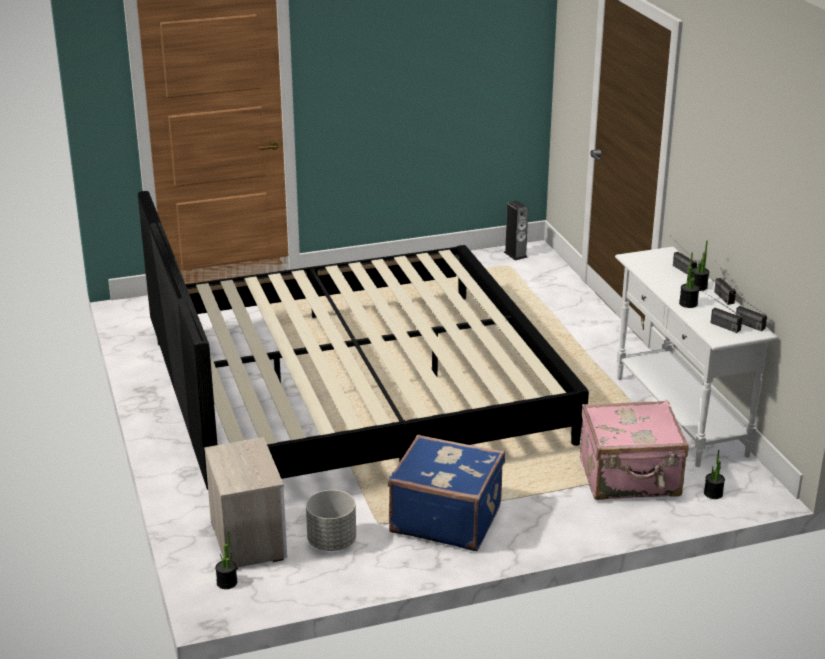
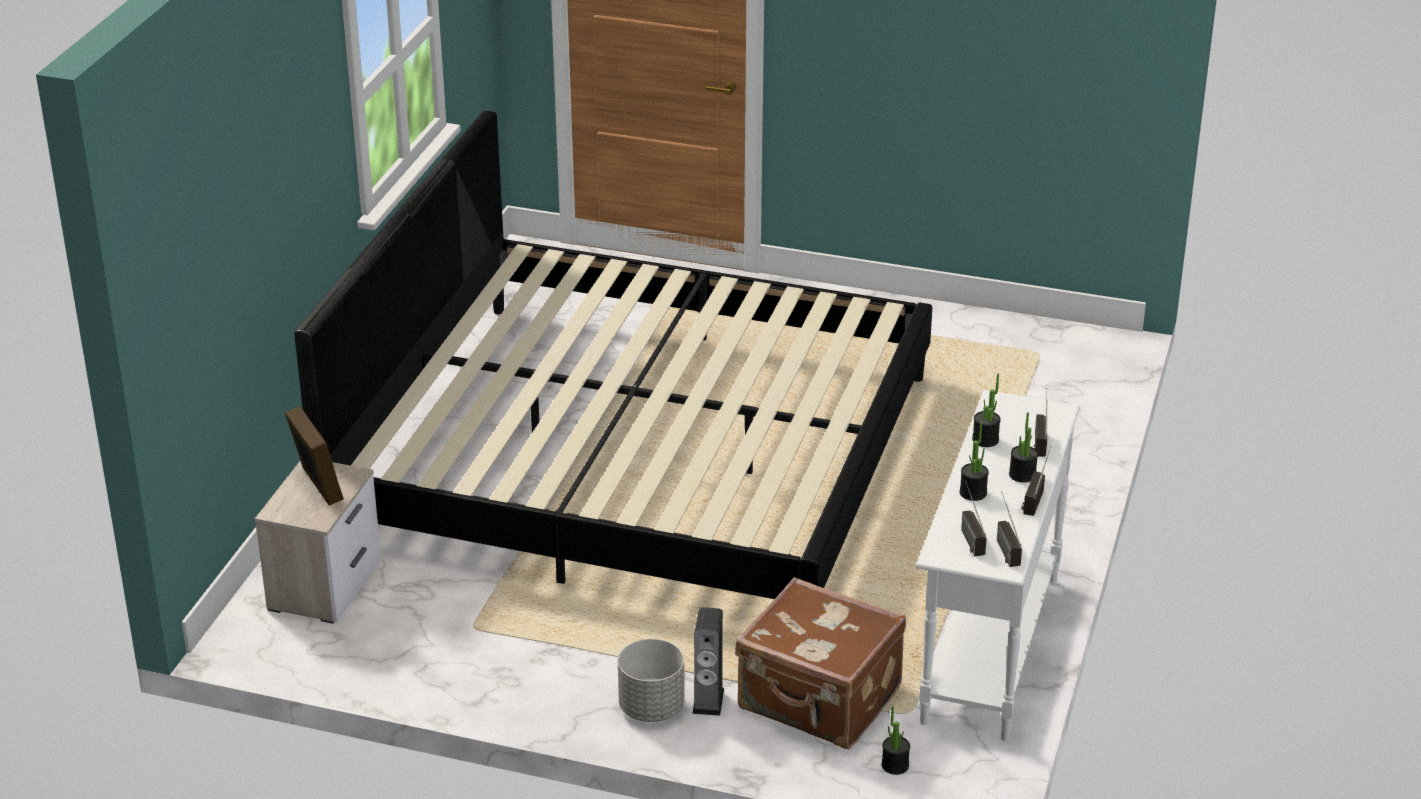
camera: 35 degrees right, 5 degrees up
potted plant [215,531,238,589] -> potted plant moved to [972,373,1001,447]
grey planter [306,490,356,551] -> grey planter moved to [618,639,685,722]
blue suitcase [388,434,505,551] -> none
speaker [504,200,528,261] -> speaker moved to [692,607,724,716]
pink suitcase [580,400,689,500] -> brown suitcase [735,577,906,749]
none -> picture frame [285,406,344,505]

